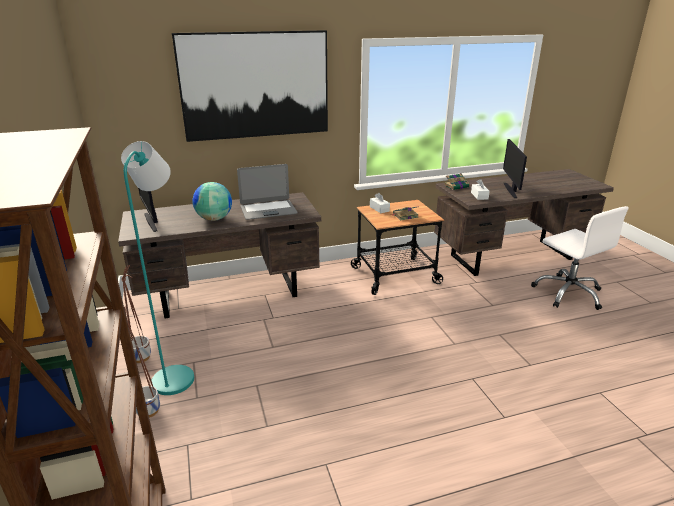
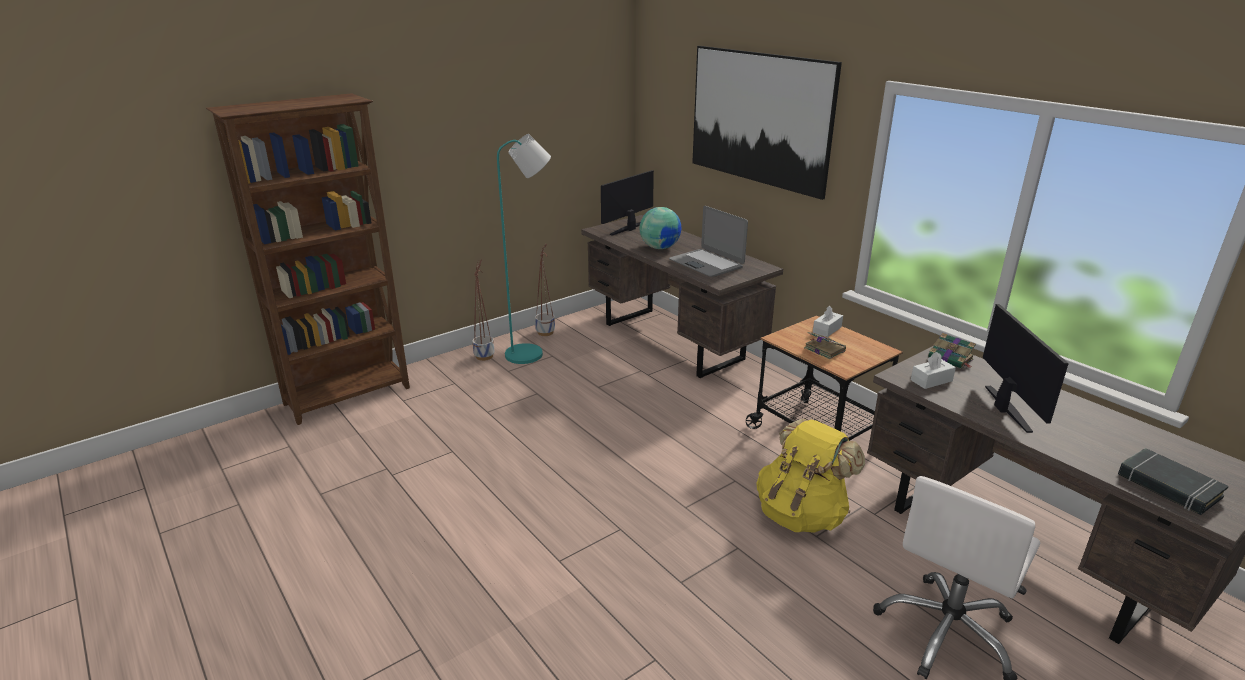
camera: 70 degrees right, 0 degrees up
monitor [503,139,527,198] -> monitor turned 105 degrees clockwise [983,304,1069,433]
none -> yellow backpack [757,418,865,533]
none -> black book [1118,448,1229,515]

